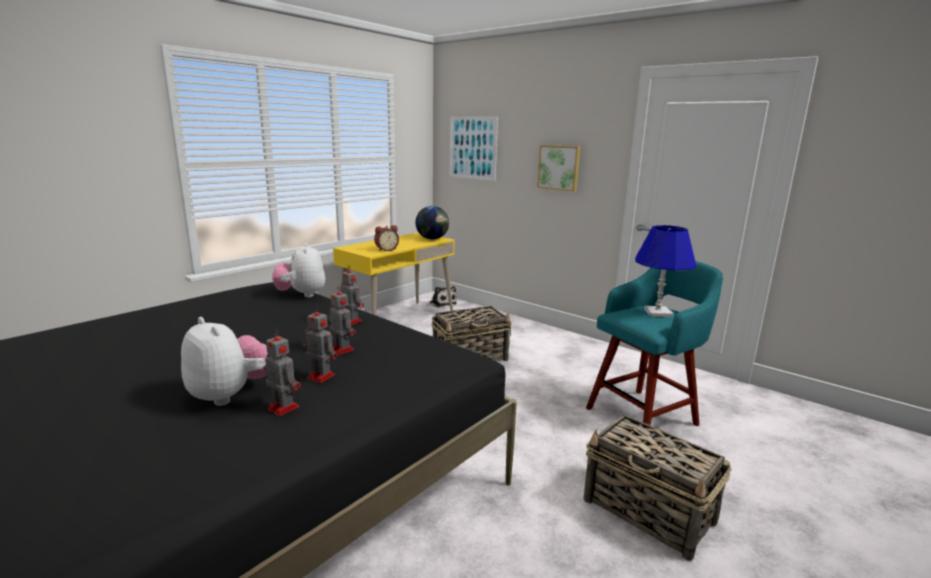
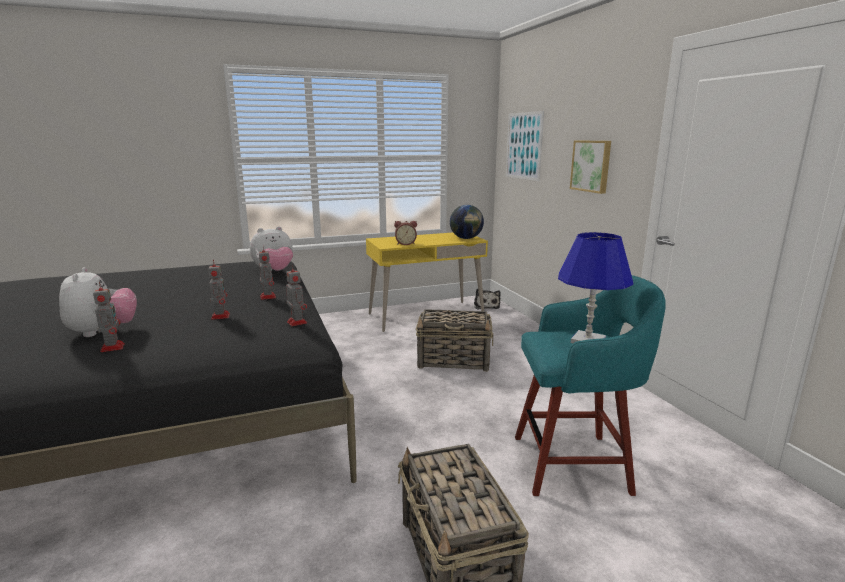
camera: 30 degrees right, 0 degrees up
plush toy [272,243,325,297] -> plush toy turned 135 degrees counterclockwise [250,226,293,271]
toy robot [302,306,338,383] -> toy robot moved to [286,264,307,326]

